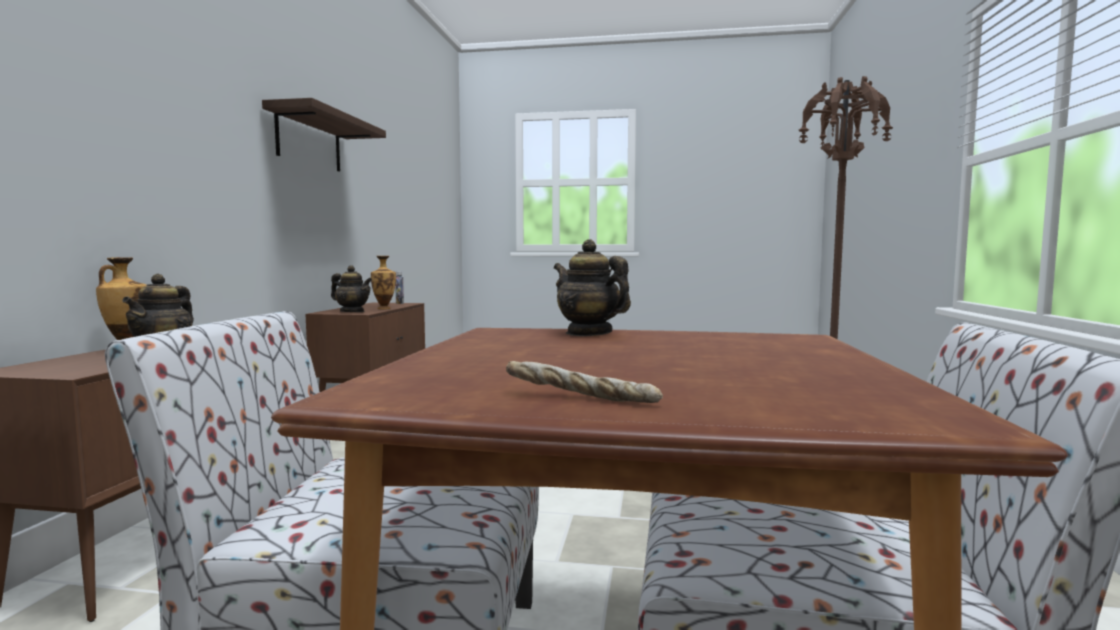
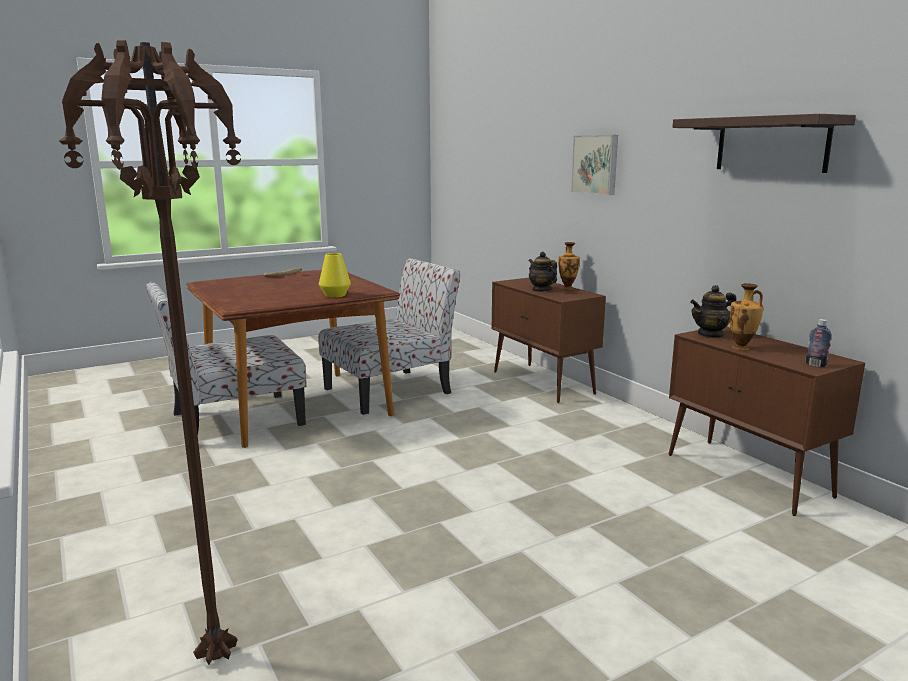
camera: 140 degrees right, 10 degrees up
teapot [554,239,631,336] -> yellow vase [319,253,351,298]
none -> picture [571,135,618,195]

